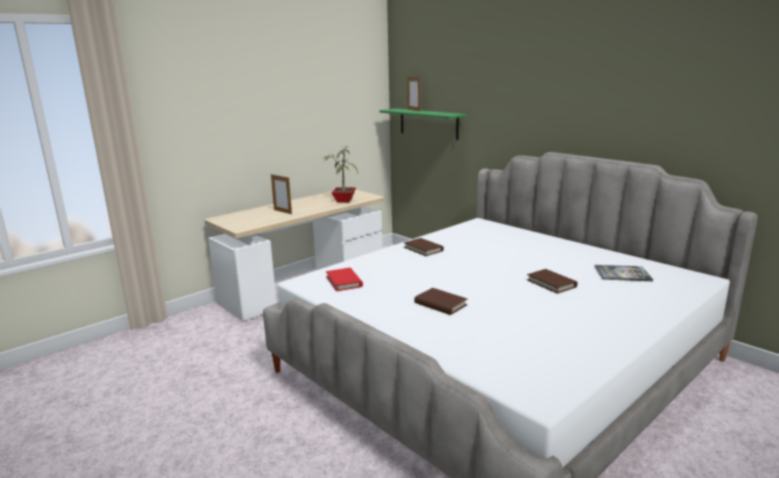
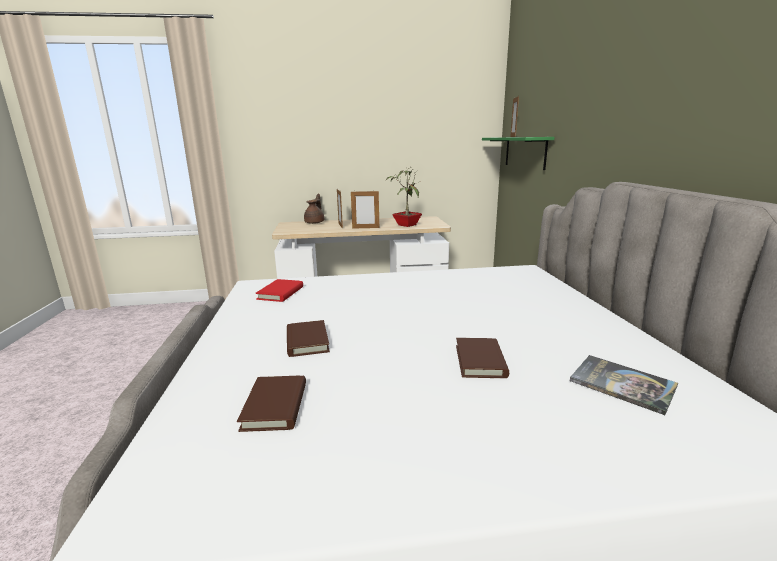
camera: 35 degrees right, 0 degrees up
brown book [404,238,444,256] -> brown book moved to [237,376,306,432]
none -> brown teapot [304,194,324,224]
none -> picture frame [351,190,379,229]

